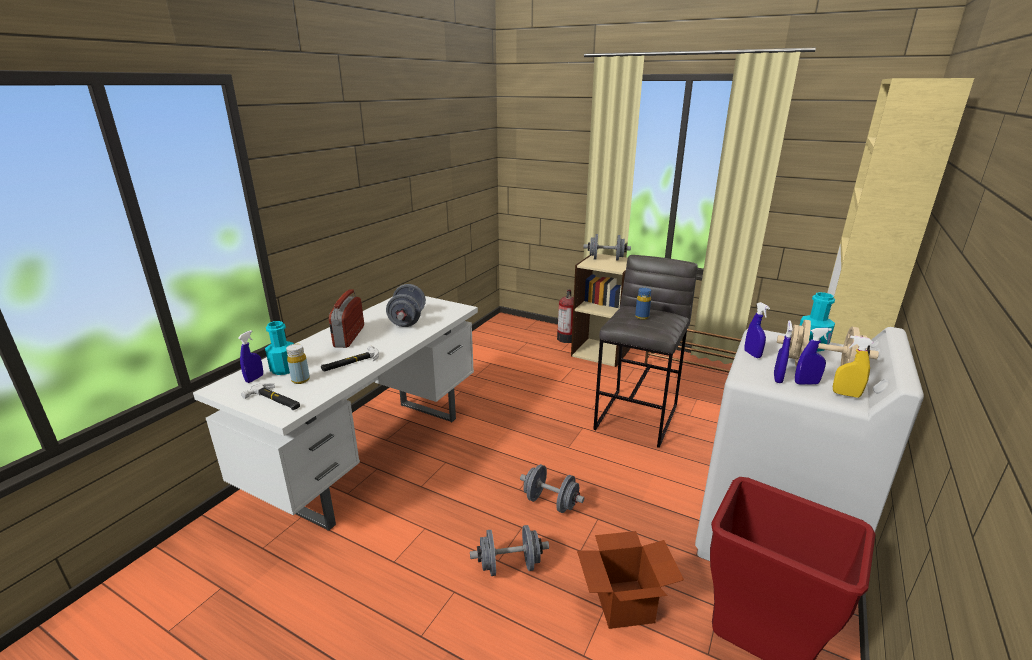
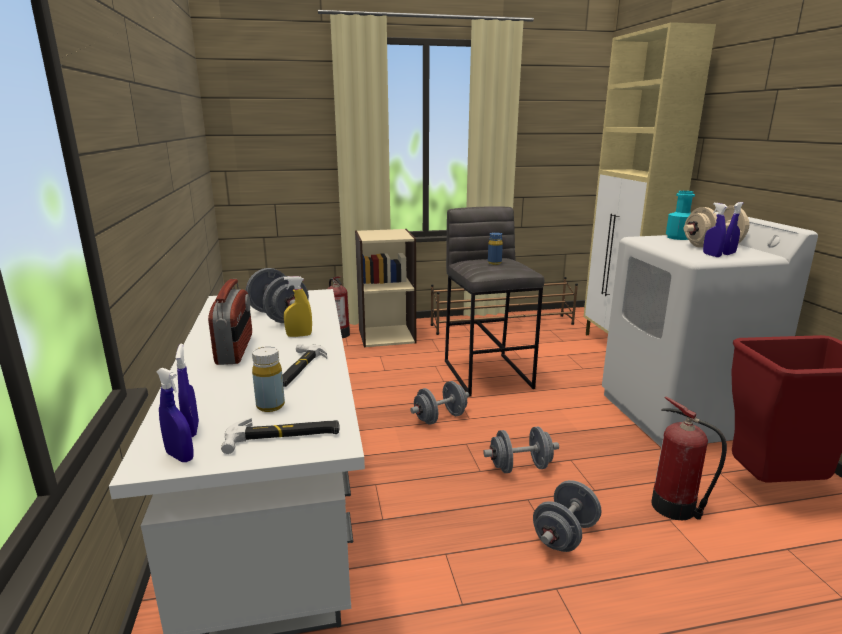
camera: 40 degrees left, 5 degrees down
turquoise bottle [265,321,294,375] -> none
radio [329,289,364,348] -> radio turned 150 degrees counterclockwise [208,279,252,365]
cardboard box [577,531,684,629] -> fire extinguisher [651,396,727,520]
grey dumbbell [583,234,631,261] -> grey dumbbell moved to [410,381,469,425]
blue spray bottle [745,302,770,358] -> blue spray bottle moved to [156,368,194,462]
yellow spray bottle [833,336,873,398] -> yellow spray bottle moved to [284,276,312,337]

